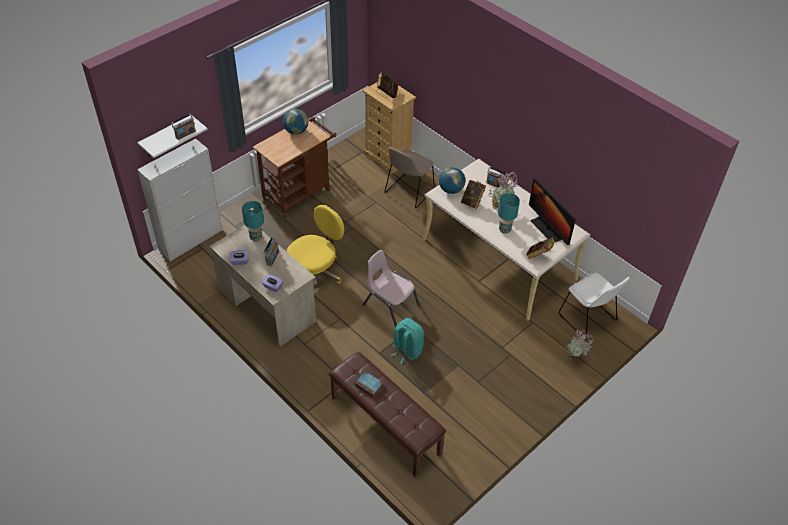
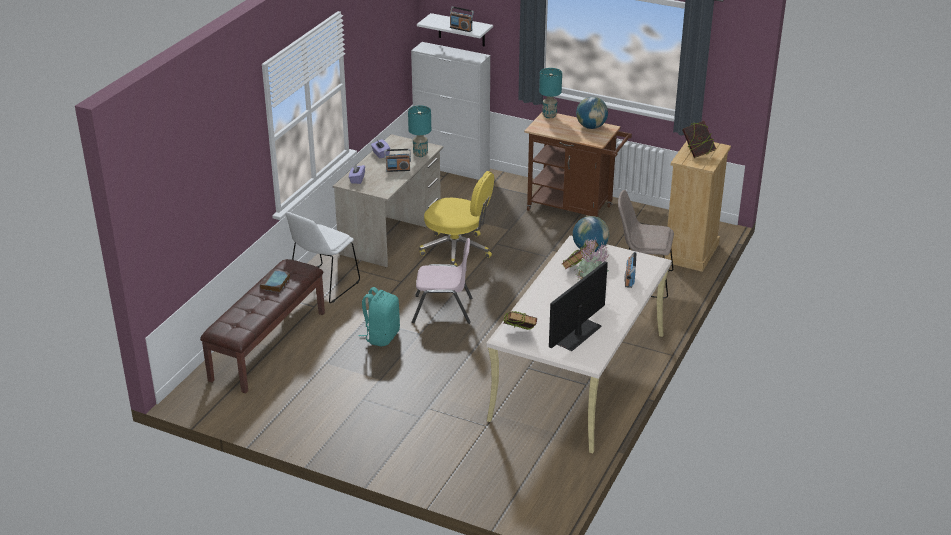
camera: 70 degrees right, 15 degrees down
pink chair [363,250,420,327] -> pink chair turned 75 degrees clockwise [412,238,472,324]
turquoise table lamp [498,193,520,234] -> turquoise table lamp moved to [539,68,562,118]
white chair [559,273,630,340] -> white chair moved to [286,212,360,303]
potted plant [565,329,594,360] -> none

